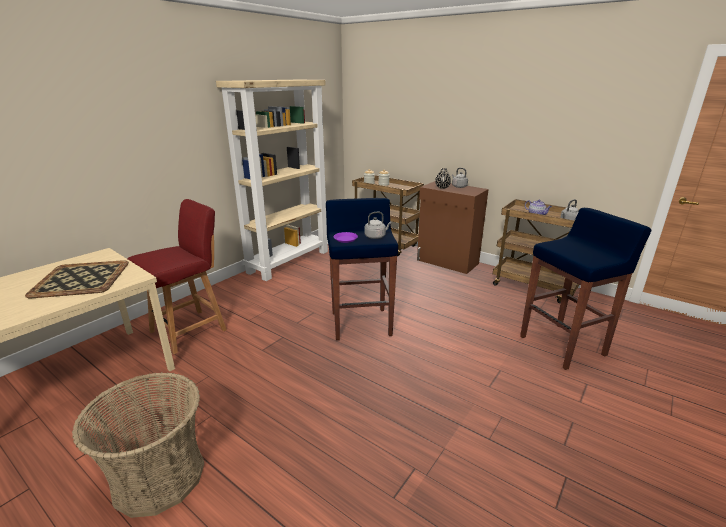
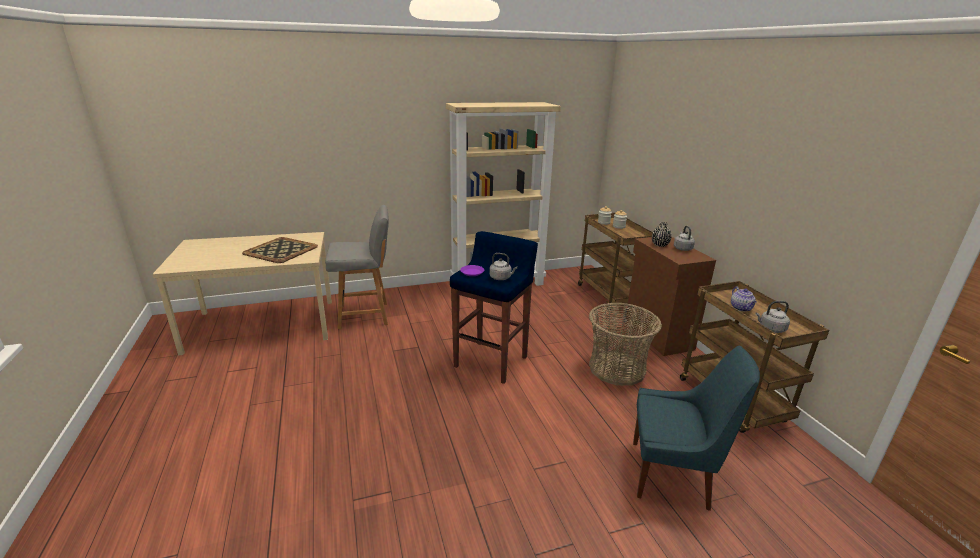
camera: 35 degrees right, 0 degrees up
basket [72,372,204,518] -> basket moved to [589,302,662,386]
red chair [127,199,227,354] -> grey chair [325,205,389,329]
blue stool [520,208,652,370] -> blue chair [633,346,760,511]

